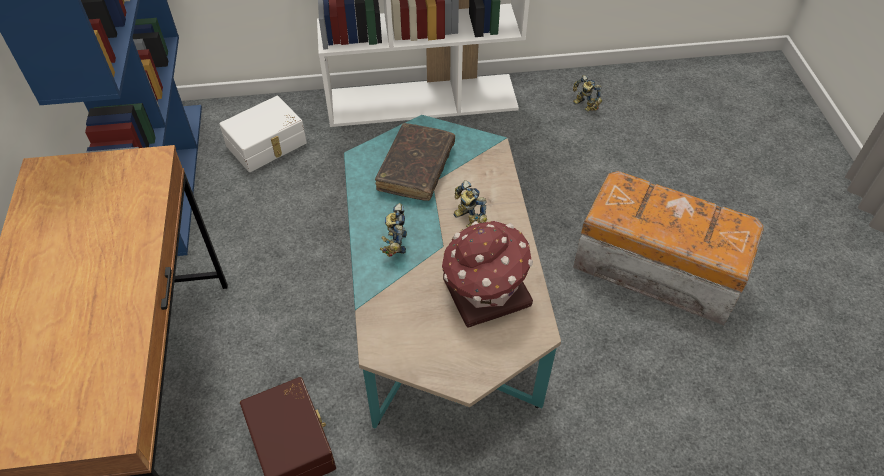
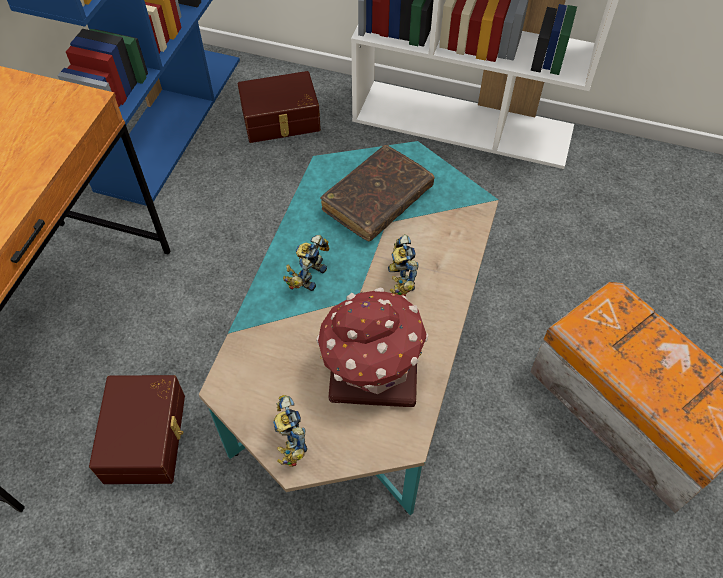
camera: 25 degrees right, 5 degrees up
white storage box [220,96,307,172] -> brown storage box [238,71,321,143]
toy robot [573,75,602,111] -> toy robot moved to [273,395,307,467]

